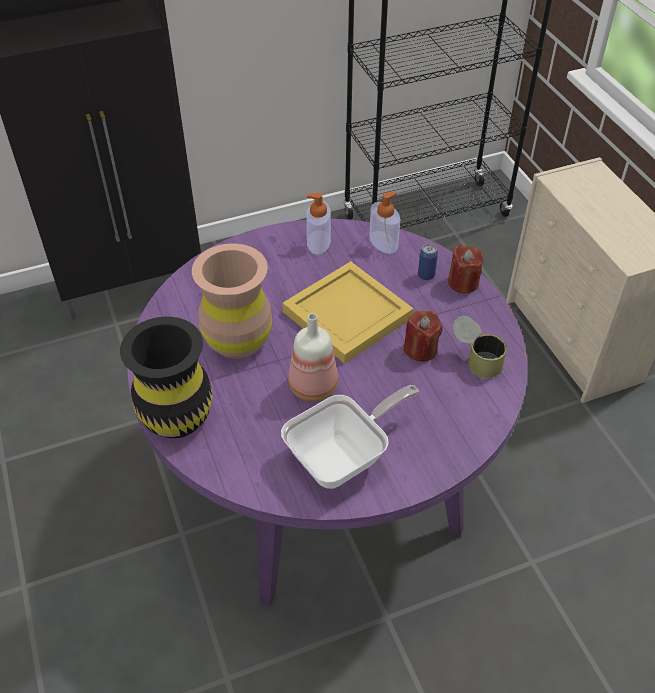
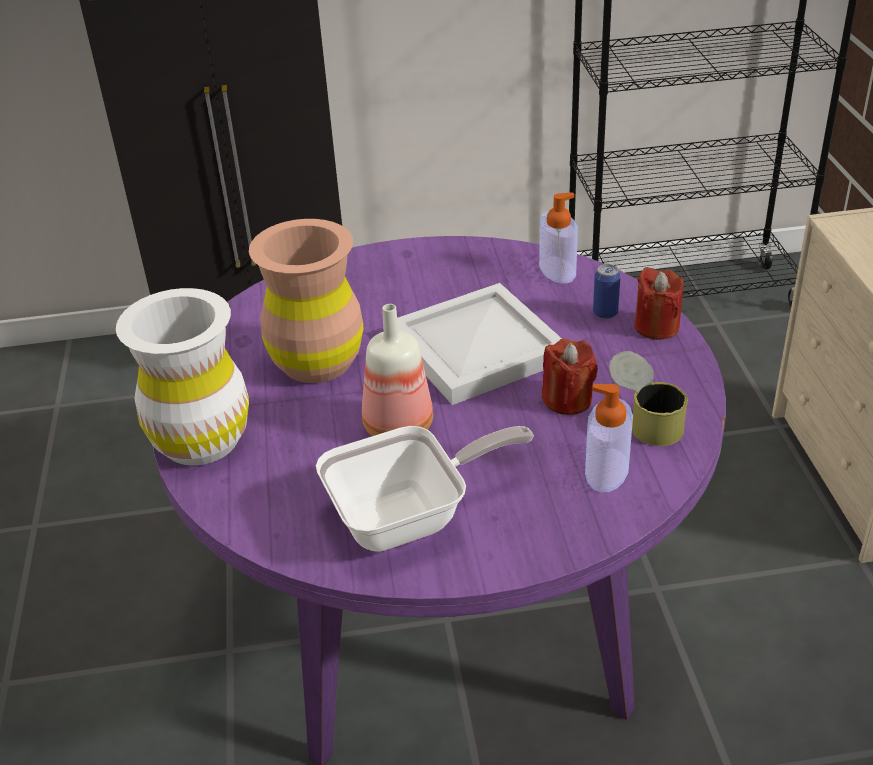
camera: 15 degrees right, 10 degrees down
black vase [120,317,212,438] -> white vase [116,288,249,465]
yellow tray [283,261,414,364] -> white tray [397,283,562,405]
soap dispenser [306,193,331,255] -> soap dispenser moved to [585,384,633,493]

